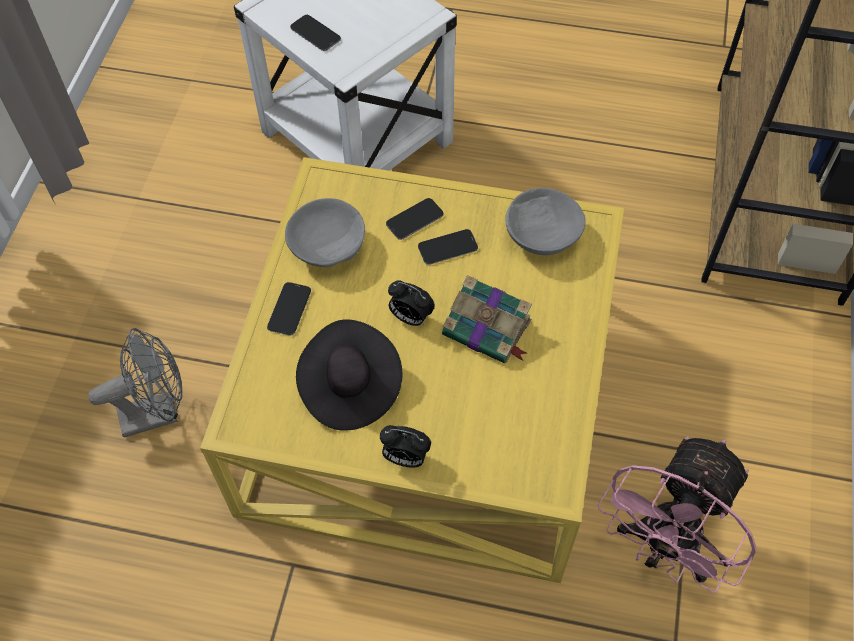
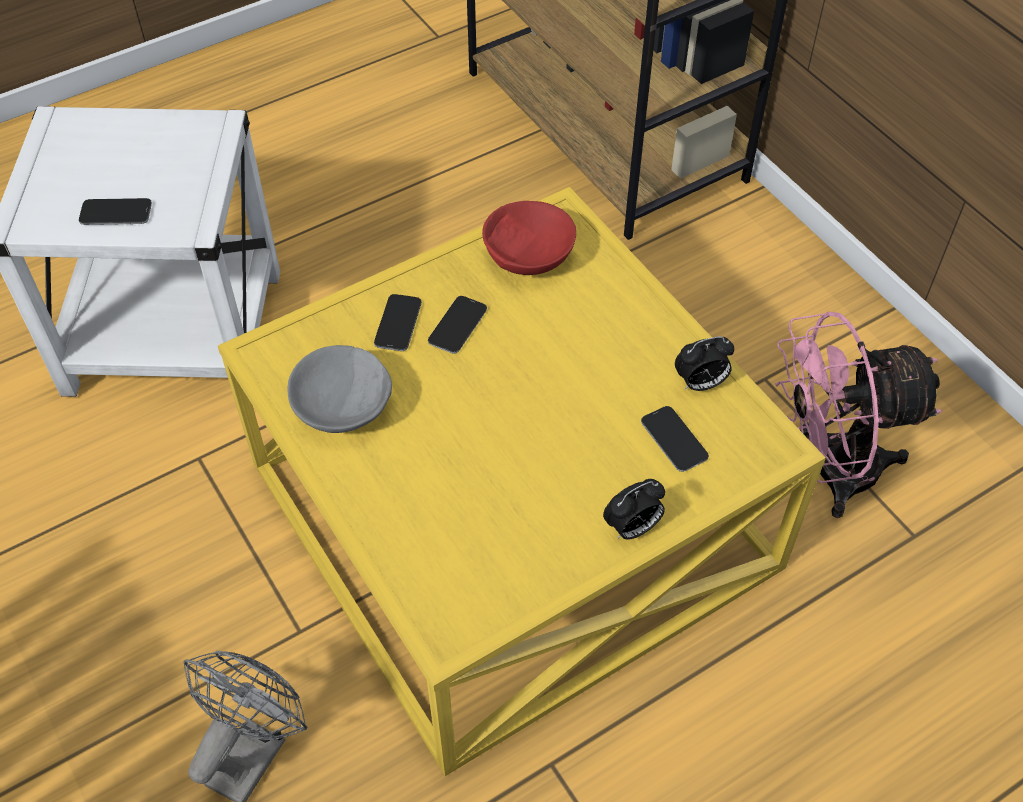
camera: 45 degrees left, 5 degrees down
phone [267,282,311,336] -> phone moved to [641,406,709,472]
black hat [296,320,403,431] -> none
alarm clock [388,280,435,326] -> alarm clock moved to [675,336,734,391]
book [442,275,532,363] -> none
grey bowl [505,188,586,255] -> red bowl [482,201,576,275]
pink fan [598,436,757,593] -> pink fan turned 90 degrees clockwise [775,312,942,518]

